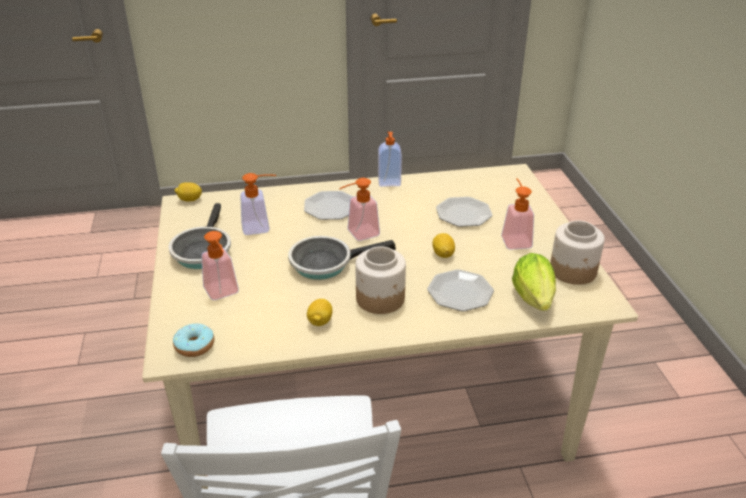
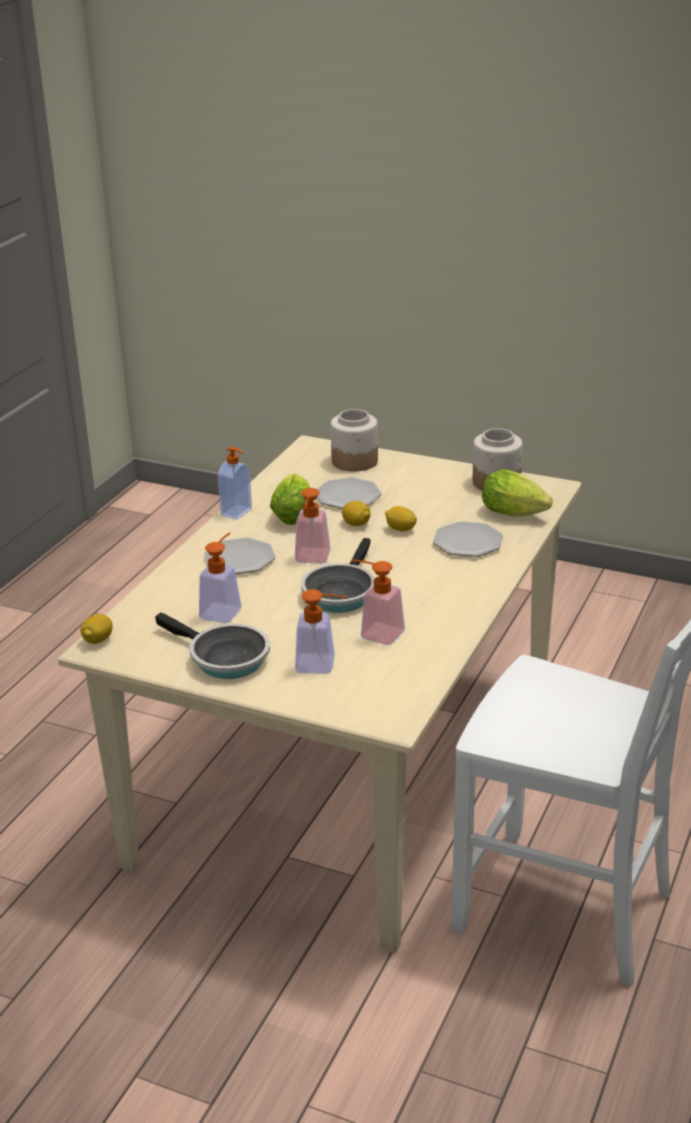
camera: 55 degrees left, 5 degrees down
donut [173,323,214,357] -> none
lemon [307,299,333,326] -> lemon moved to [342,501,371,526]
jar [355,246,406,314] -> jar moved to [330,409,378,472]
soap dispenser [501,178,534,250] -> soap dispenser moved to [351,560,405,645]
none -> lettuce [270,473,310,525]

